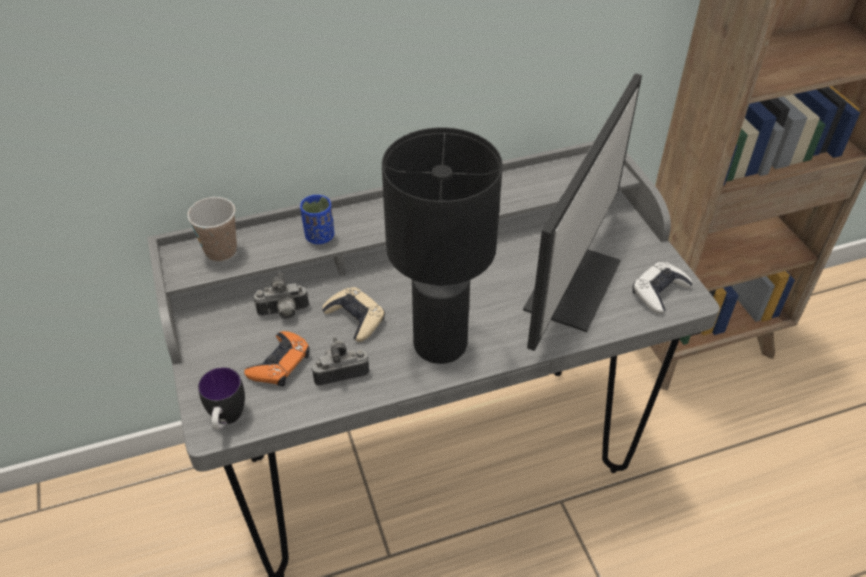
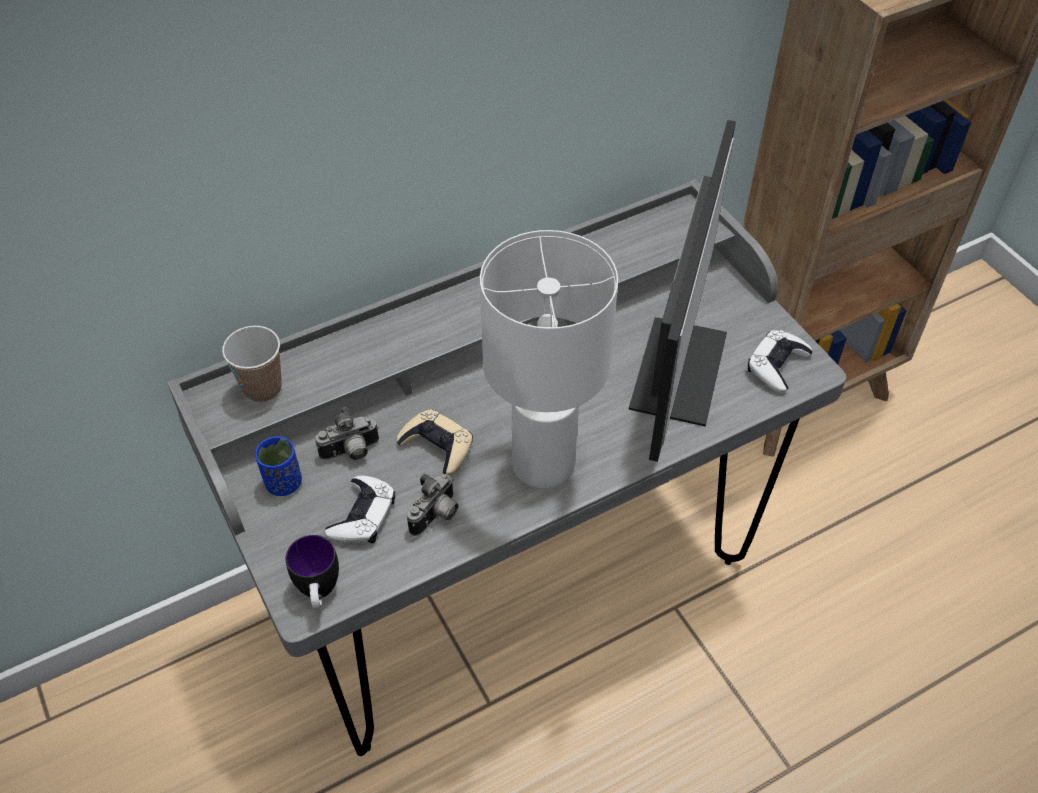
camera: 10 degrees left, 5 degrees up
orange game controller [244,331,310,387] -> white game controller [325,476,395,543]
blue cup [300,195,334,244] -> blue cup moved to [255,437,302,496]
camera [311,337,369,386] -> camera turned 150 degrees clockwise [407,473,459,536]
black table lamp [382,127,503,364] -> white table lamp [480,230,618,489]

